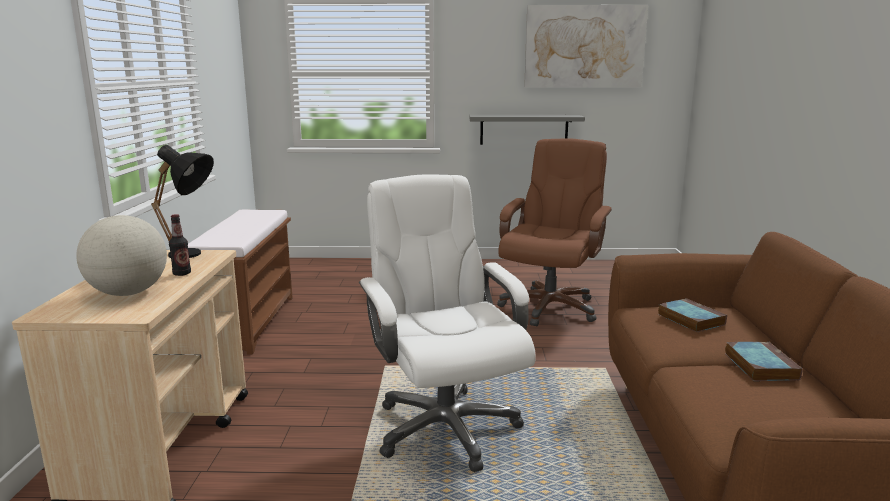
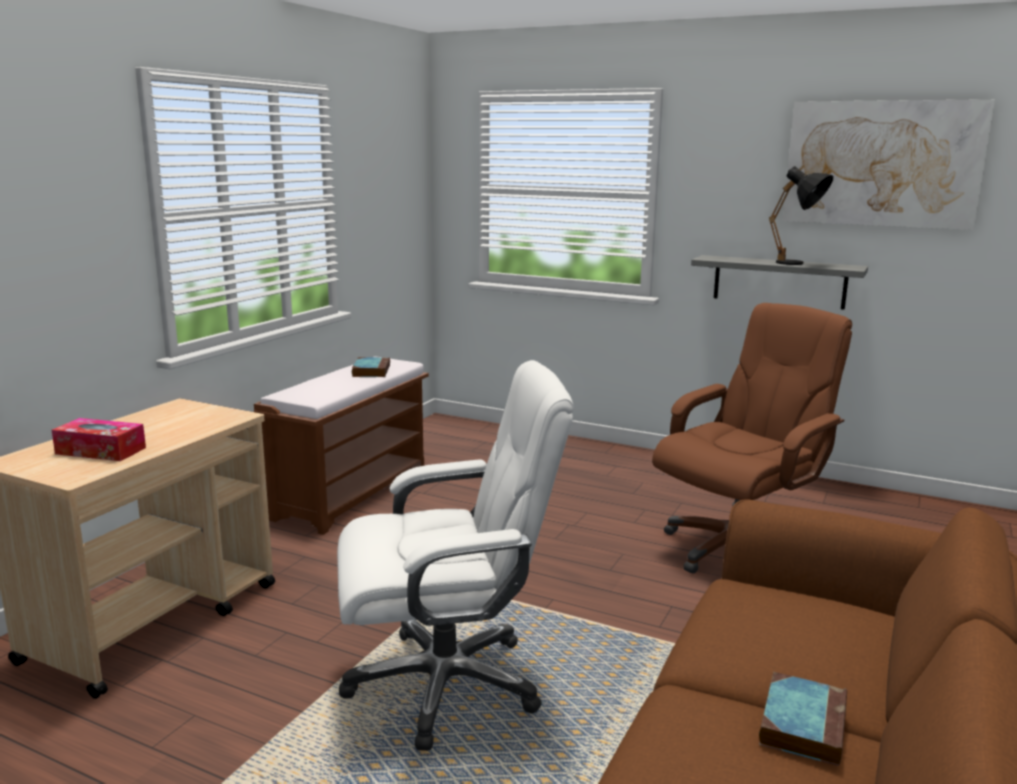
camera: 25 degrees right, 0 degrees up
globe [76,215,167,296] -> tissue box [52,418,146,461]
black table lamp [151,145,214,258] -> black table lamp moved to [769,166,833,265]
bottle [169,214,191,276] -> none
white office chair [359,175,536,472] -> white office chair turned 75 degrees clockwise [337,360,574,751]
book [658,298,727,332] -> book moved to [352,357,390,377]

